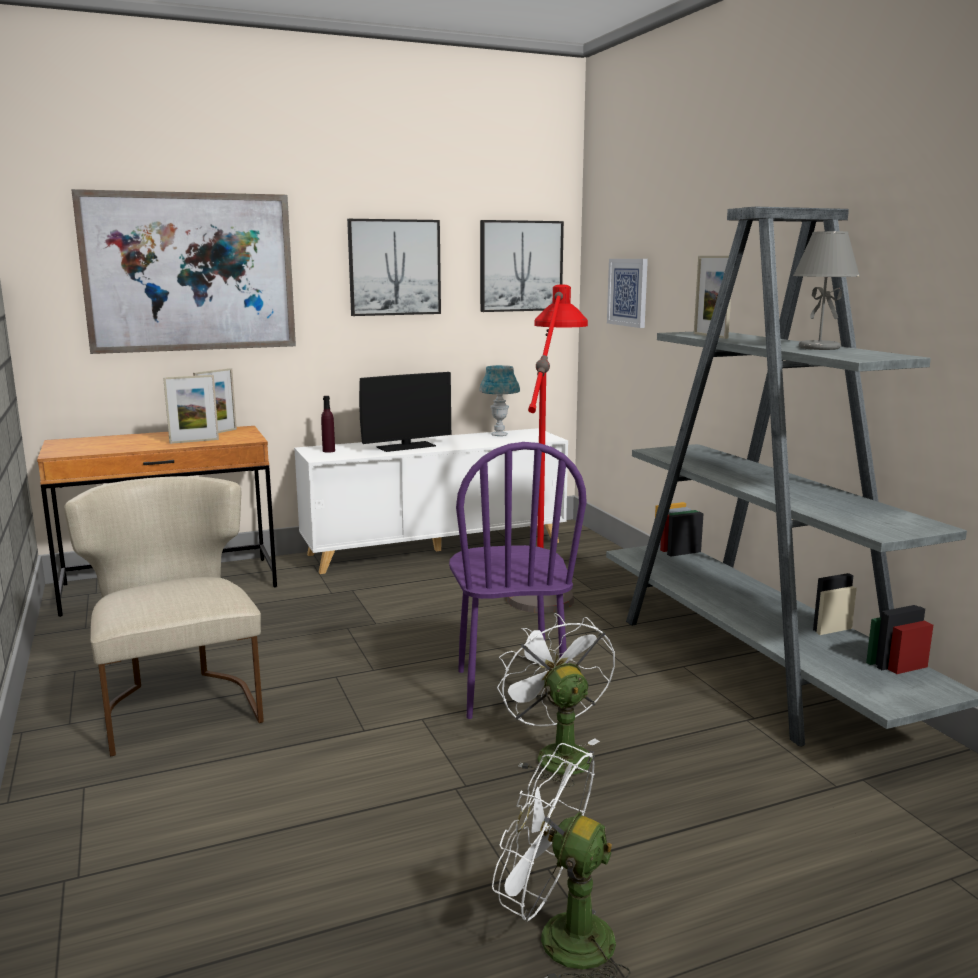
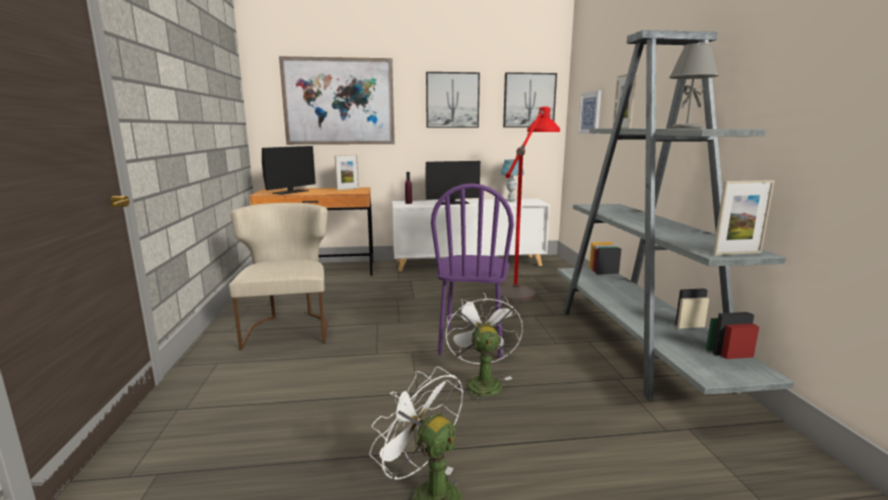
camera: 15 degrees right, 0 degrees up
picture frame [163,375,219,444] -> picture frame moved to [713,180,775,255]
none -> monitor [262,146,316,195]

